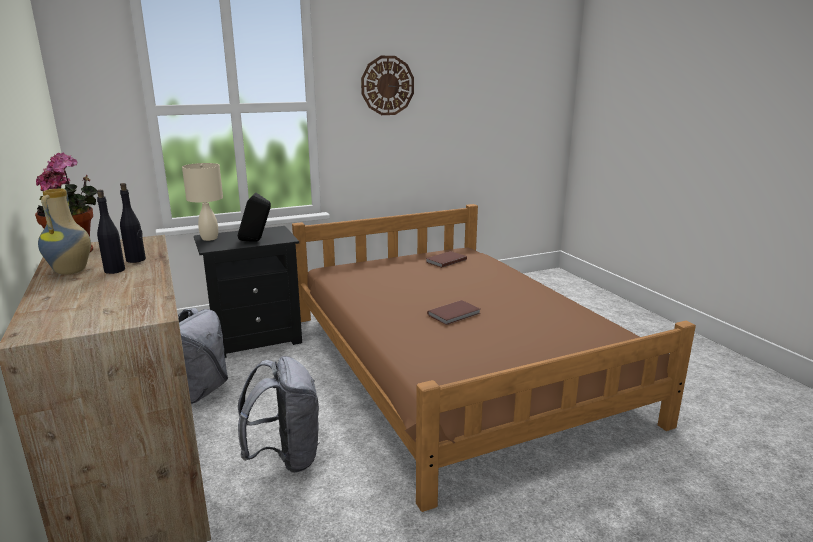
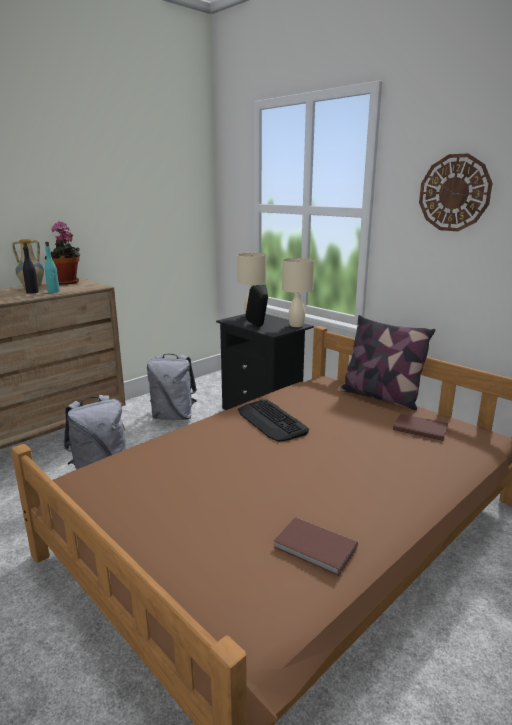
camera: 70 degrees right, 0 degrees up
black bottle [120,183,146,263] -> turquoise bottle [45,242,60,293]
brown book [427,300,481,325] -> brown book moved to [273,517,358,576]
none -> keyboard [238,399,309,442]
none -> beige table lamp [282,258,314,327]
none -> pillow [340,315,436,410]

